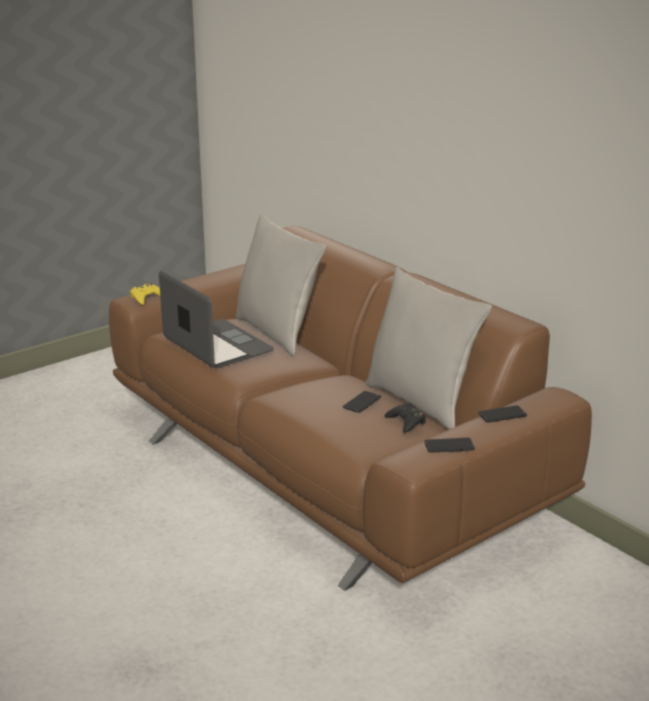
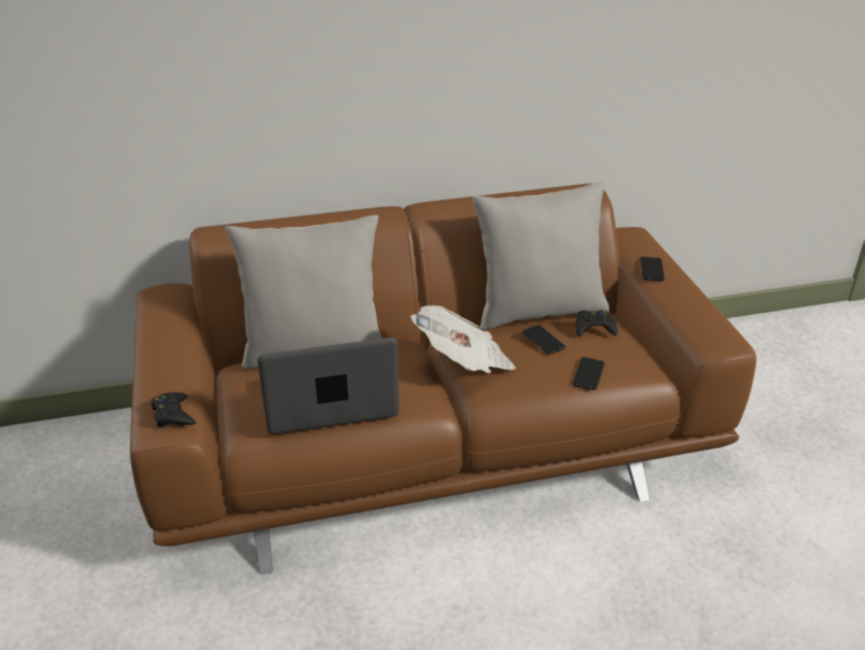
camera: 65 degrees left, 10 degrees up
yellow game controller [130,284,160,305] -> black game controller [151,392,196,428]
phone [424,438,475,453] -> phone moved to [572,357,605,390]
none -> newspaper [411,305,516,373]

